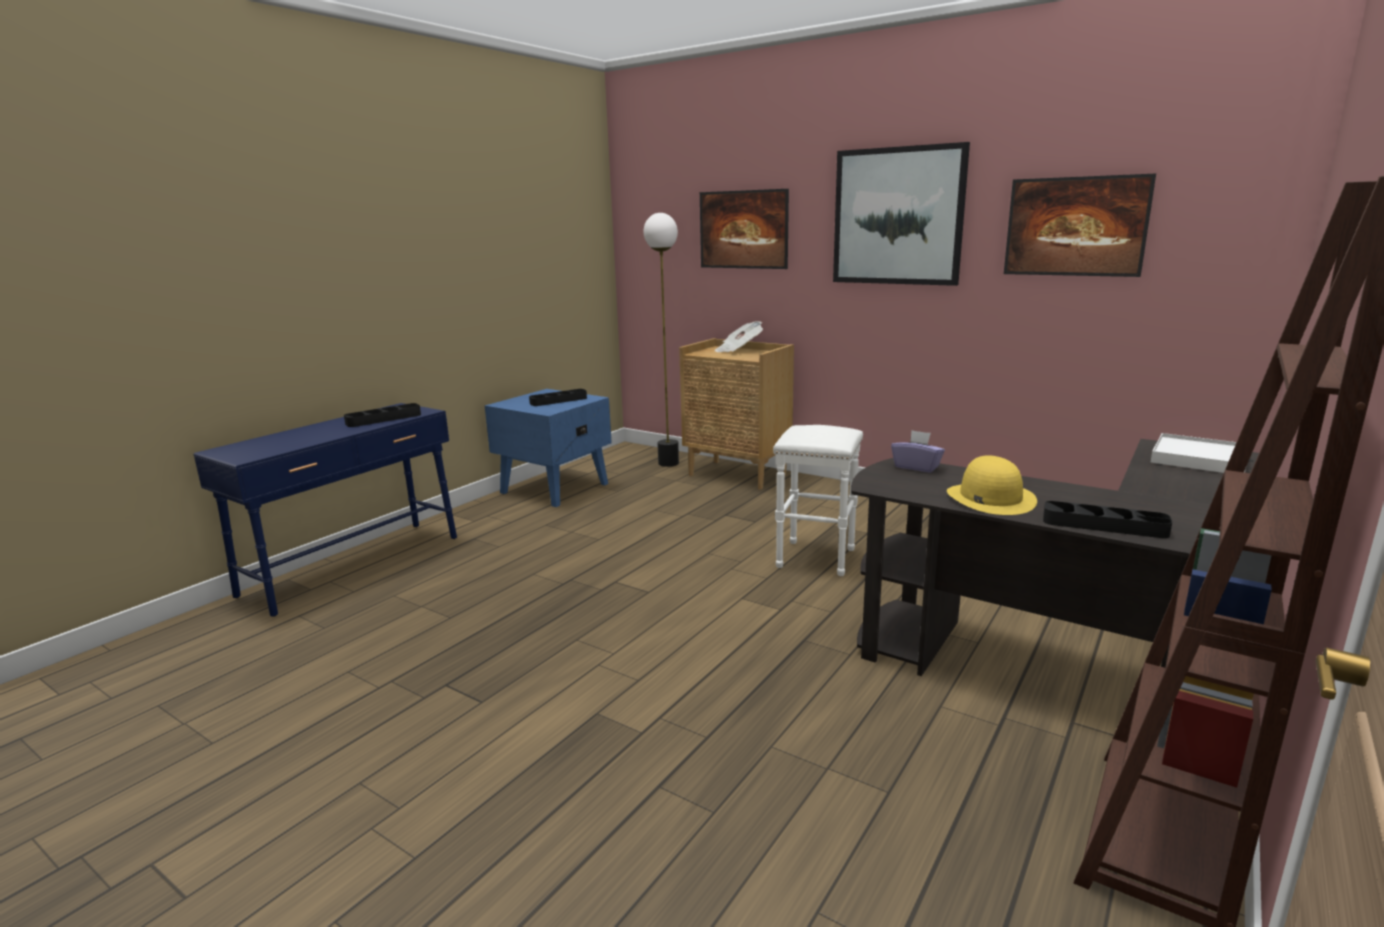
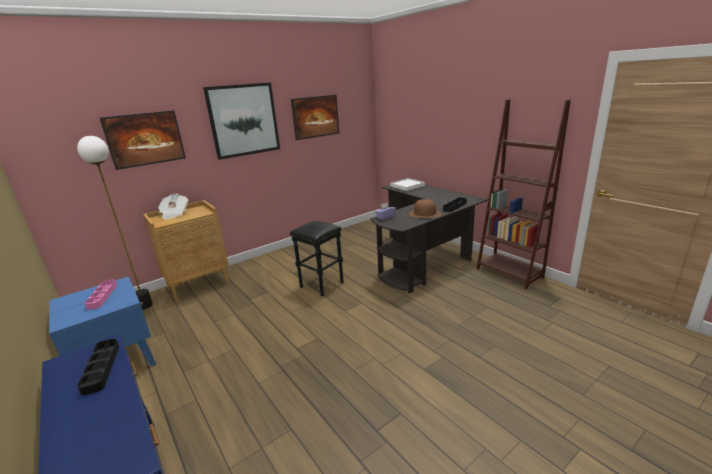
camera: 70 degrees left, 5 degrees up
black tray [529,389,587,406] -> pink tray [84,279,117,310]
white stool [773,425,863,576] -> black stool [290,221,344,296]
yellow hat [947,455,1037,515] -> brown hat [409,199,441,218]

